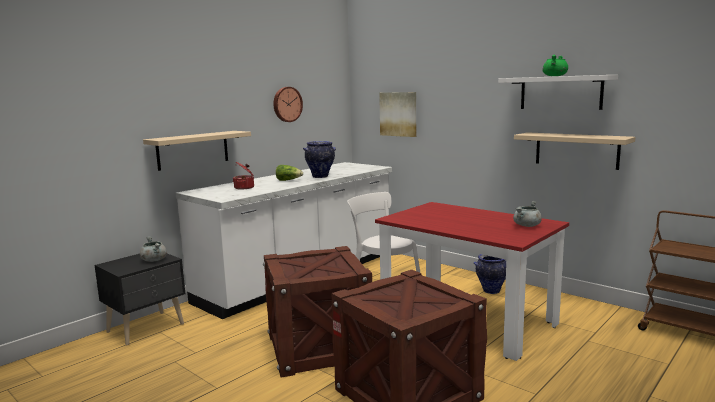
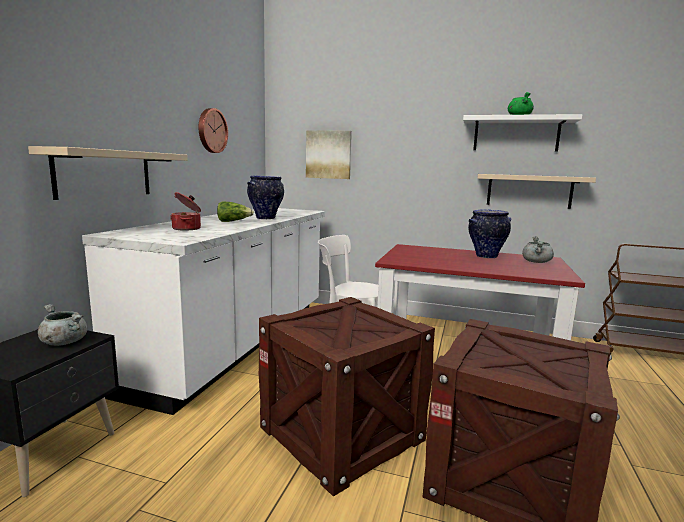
camera: 25 degrees left, 0 degrees up
vase [473,254,506,294] -> vase moved to [468,209,511,258]

